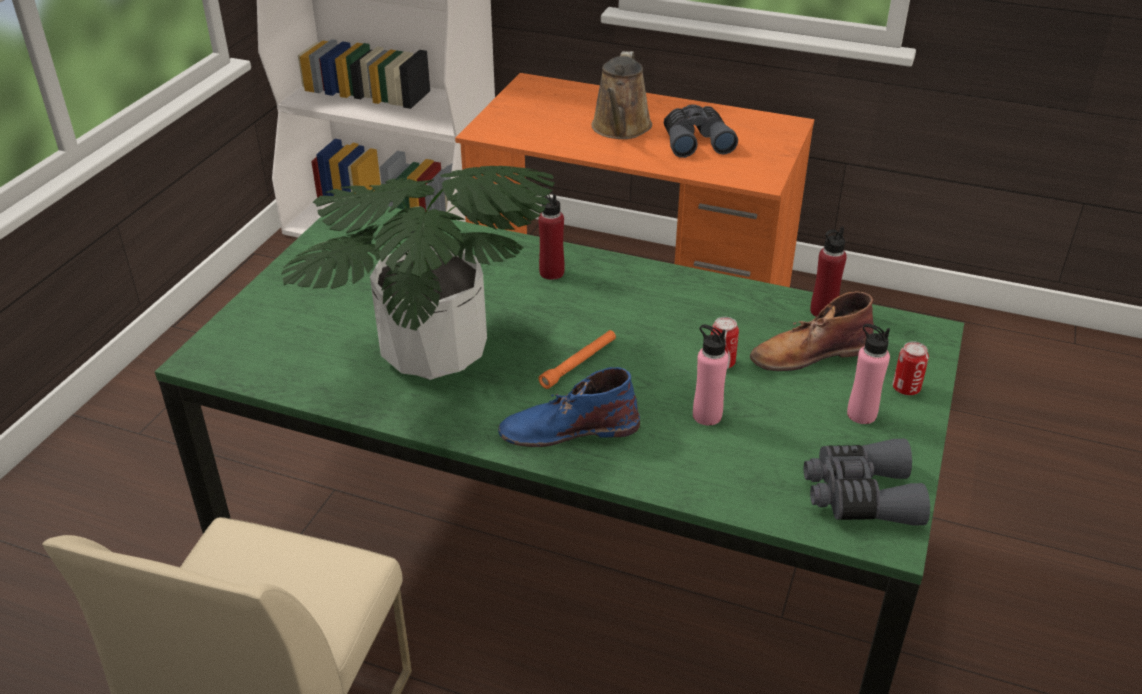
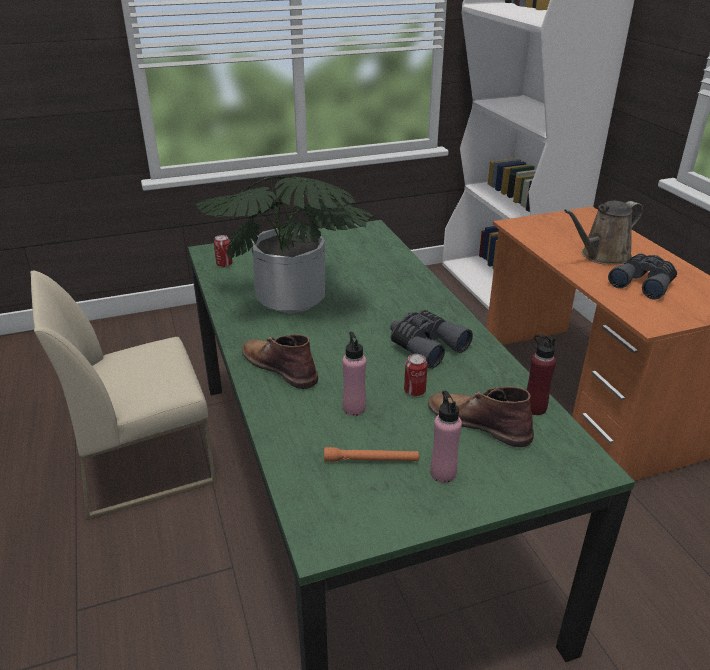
camera: 50 degrees right, 5 degrees down
blue boot [498,367,640,447] -> brown boot [242,334,318,389]
red bottle [538,187,565,280] -> none
orange flashlight [539,330,616,389] -> orange flashlight moved to [324,447,419,462]
grey binoculars [804,439,930,525] -> grey binoculars moved to [390,310,473,369]
can [893,342,929,395] -> can moved to [214,235,232,267]

